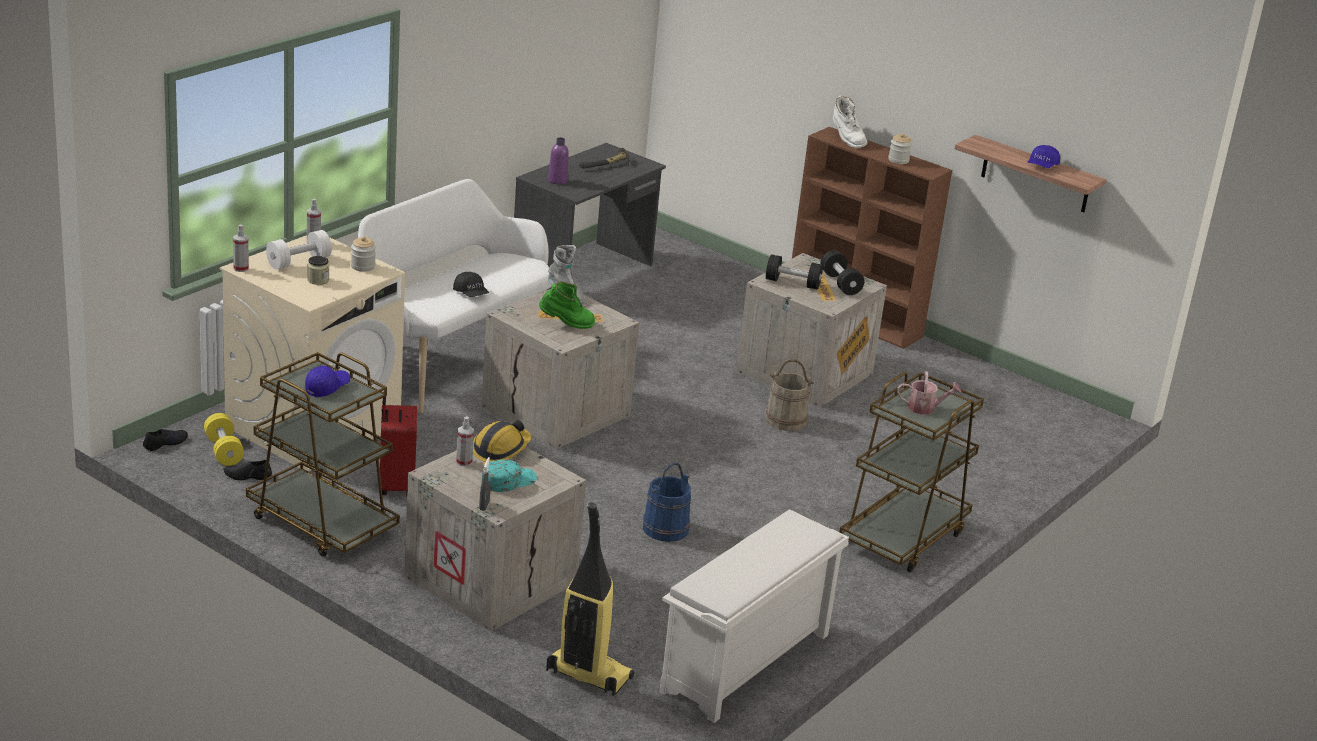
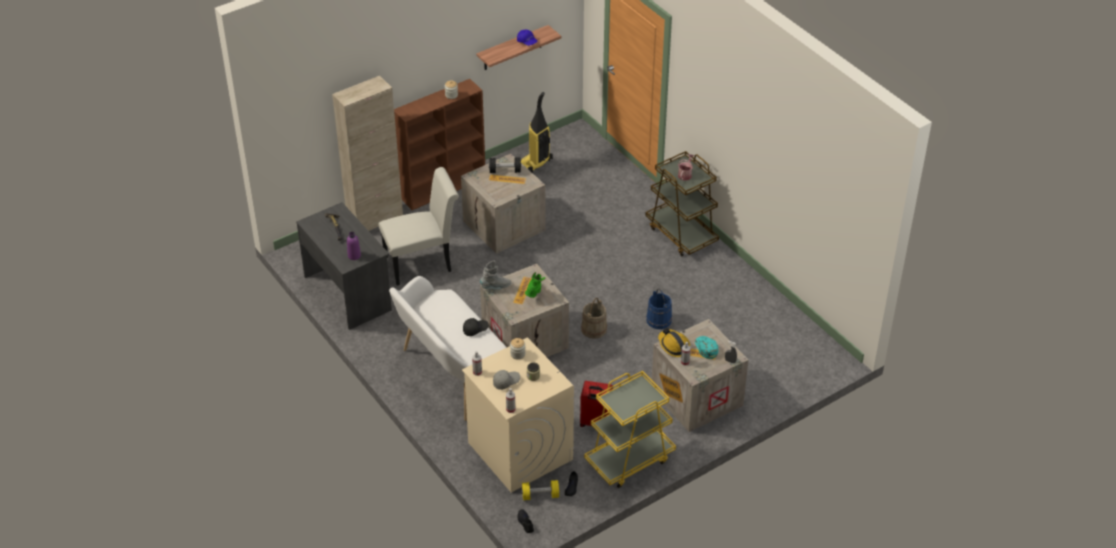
camera: 70 degrees left, 15 degrees up
brown cart [246,352,400,557] -> yellow cart [584,371,676,488]
white dumbbell [266,230,332,270] -> grey cap [493,370,520,390]
blue cap [305,366,350,397] -> none
vacuum cleaner [546,502,634,696] -> vacuum cleaner moved to [521,92,553,173]
white shoe rack [659,510,849,723] -> none
beige bucket [765,359,814,431] -> beige bucket moved to [581,298,607,339]
black dumbbell [766,254,823,290] -> none
white boot [833,95,868,148] -> none
none -> beige cabinet [332,76,403,231]
none -> white chair [378,167,459,285]

